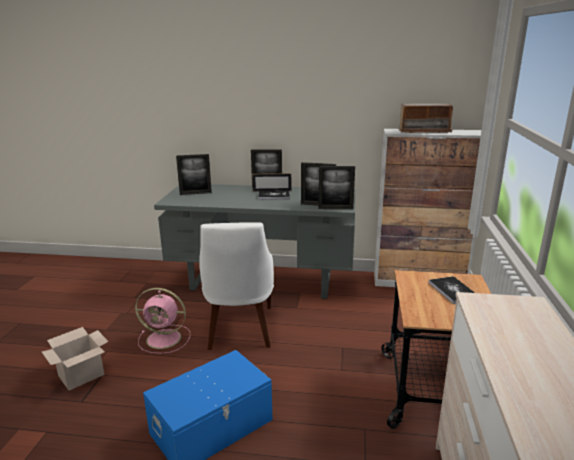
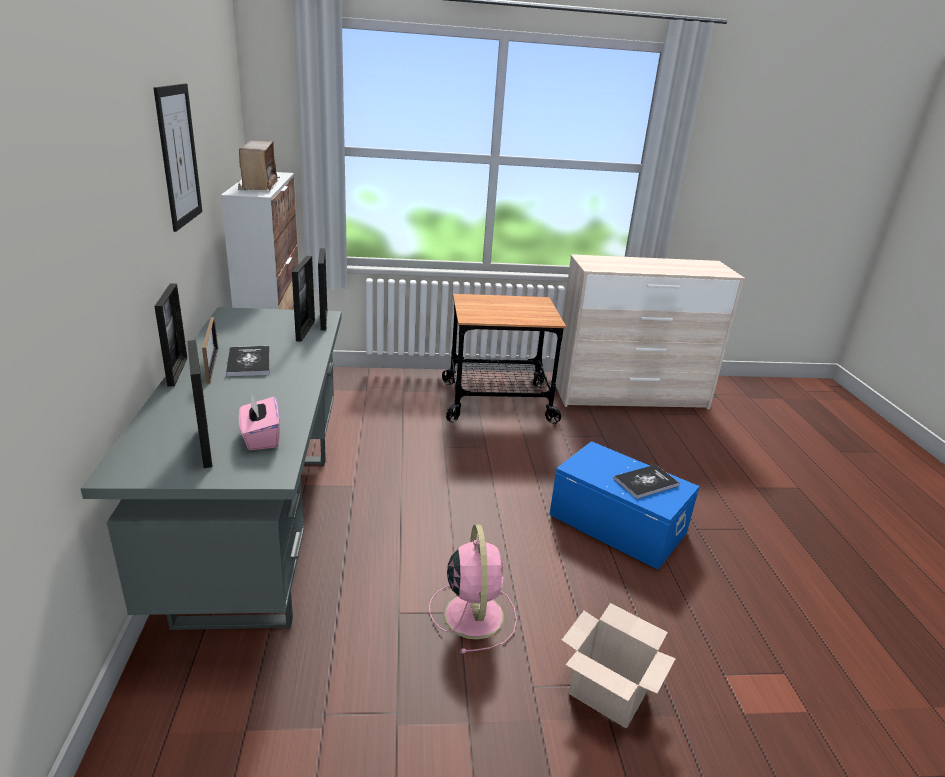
camera: 105 degrees left, 5 degrees up
white chair [199,222,274,350] -> none
book [429,276,475,304] -> book moved to [614,465,679,499]
none -> picture [154,84,202,232]
none -> pink tissue box [239,393,280,450]

